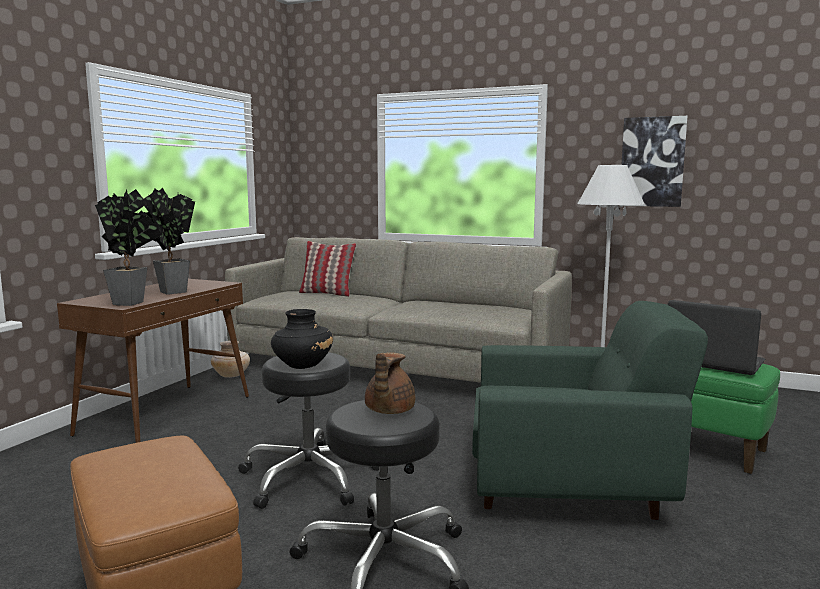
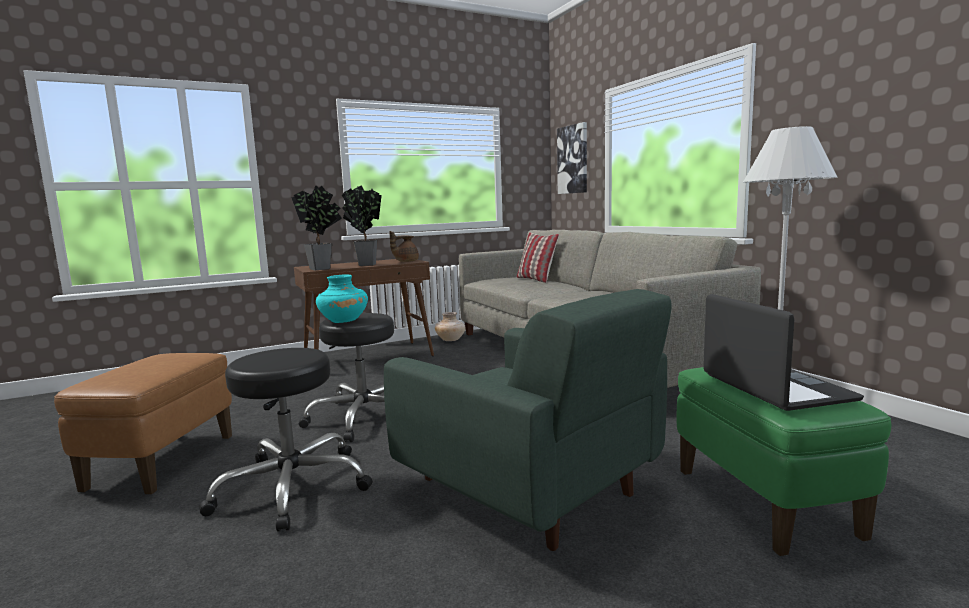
camera: 40 degrees right, 0 degrees up
black vase [271,309,333,369] -> turquoise vase [316,275,368,323]
brown teapot [365,352,415,414] -> brown teapot moved to [390,231,419,262]
picture [619,116,687,207] -> picture moved to [557,122,587,194]

